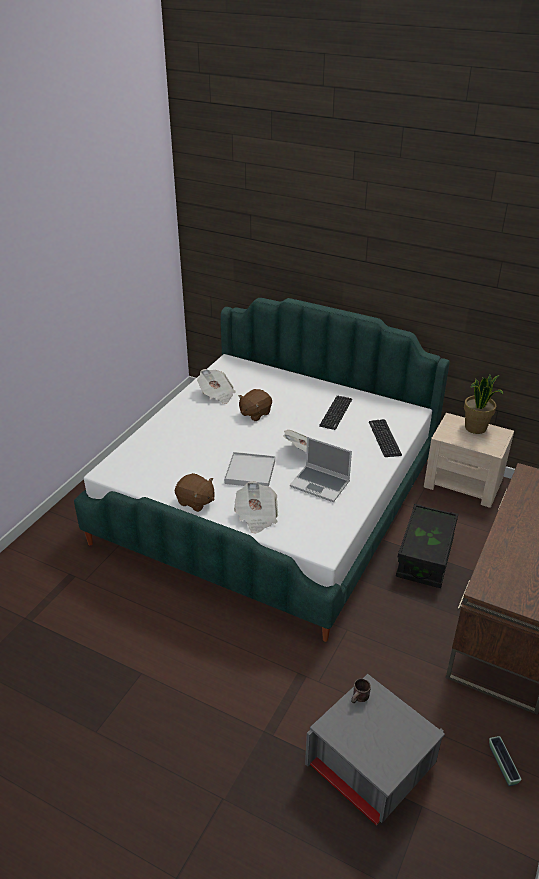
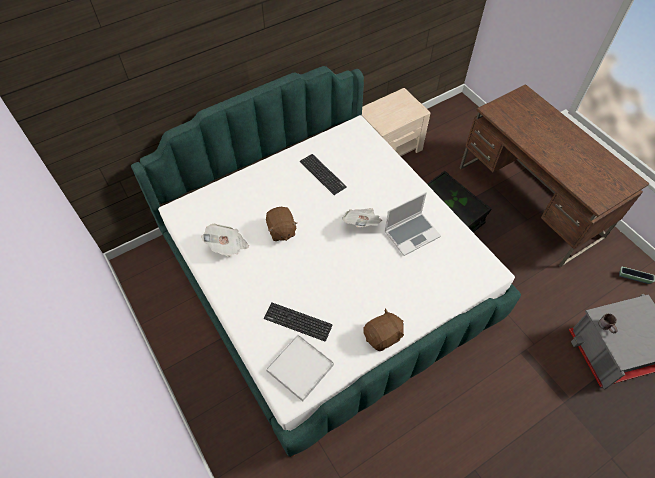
camera: 60 degrees left, 20 degrees up
white tray [224,452,275,487] -> white tray moved to [266,334,334,402]
newspaper [234,481,278,534] -> none
keyboard [369,419,402,457] -> keyboard moved to [264,303,333,341]
potted plant [464,375,503,434] -> none

